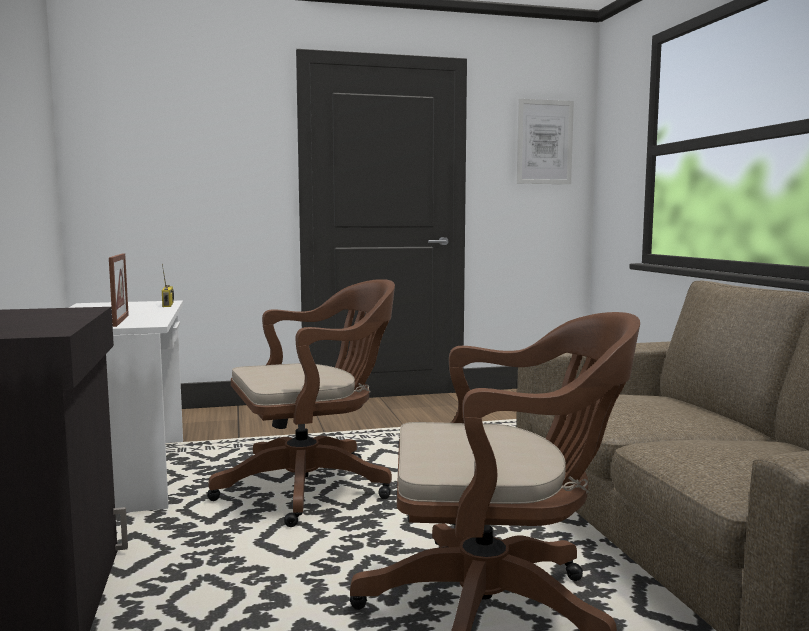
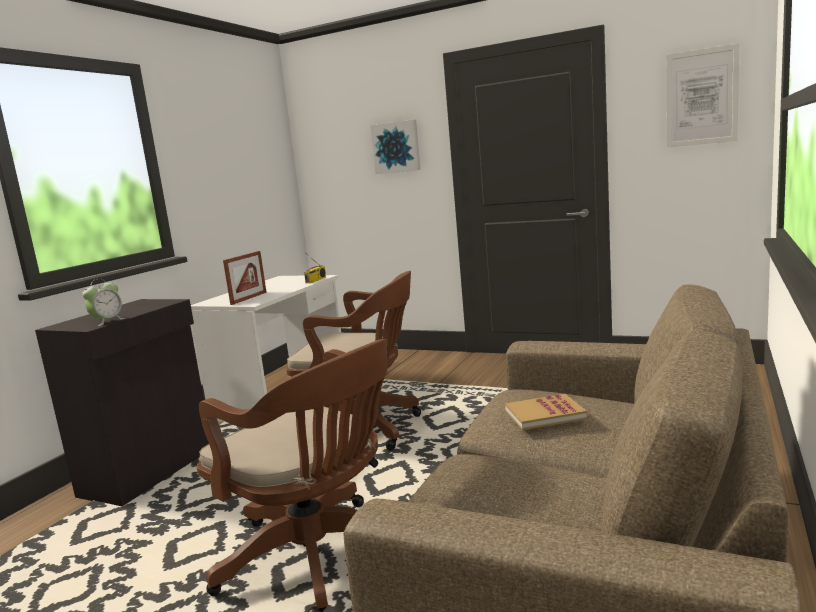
camera: 40 degrees right, 5 degrees up
none -> alarm clock [82,279,126,326]
none -> picture [370,120,421,174]
none -> book [505,394,587,430]

